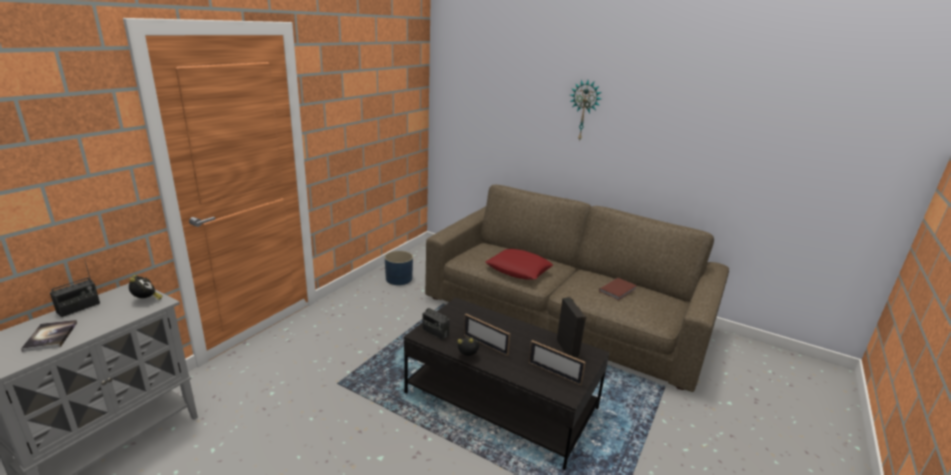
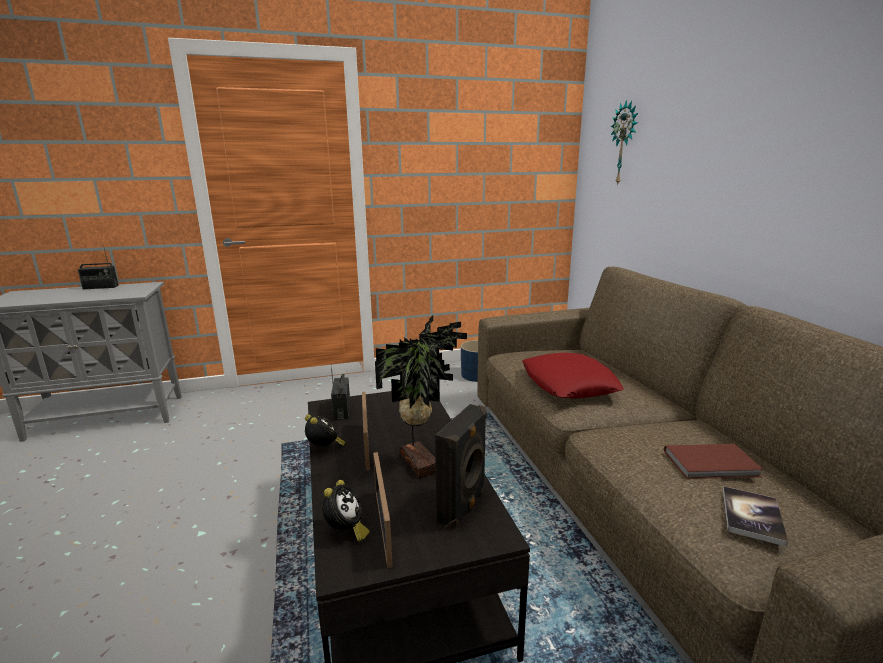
camera: 45 degrees right, 5 degrees down
book [21,320,77,352] -> book moved to [723,486,788,547]
alarm clock [129,275,162,300] -> alarm clock moved to [322,480,370,542]
wall clock [570,80,602,142] -> wall clock moved to [610,100,638,186]
none -> potted plant [375,316,467,478]

